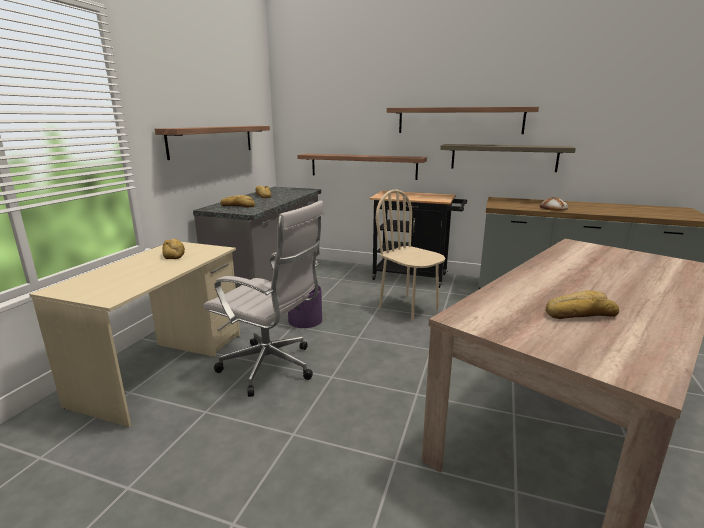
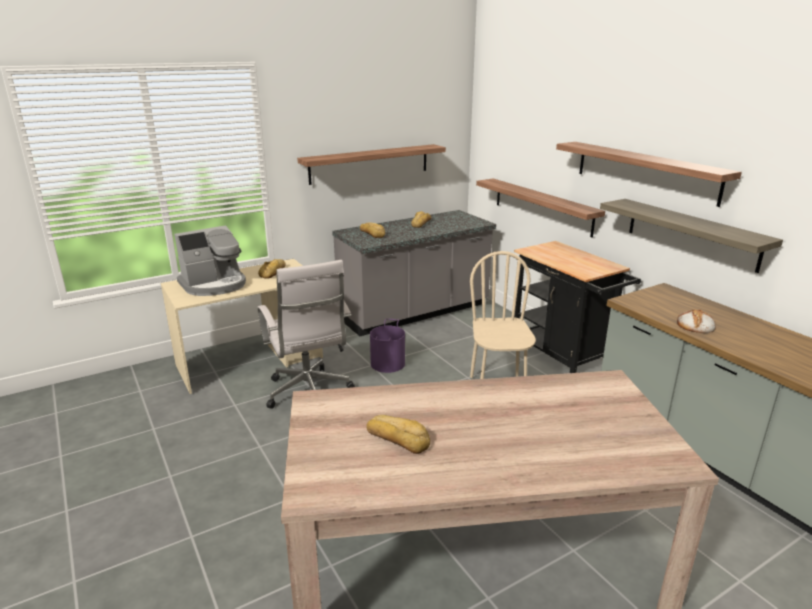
camera: 40 degrees right, 5 degrees up
none -> coffee machine [174,225,246,296]

